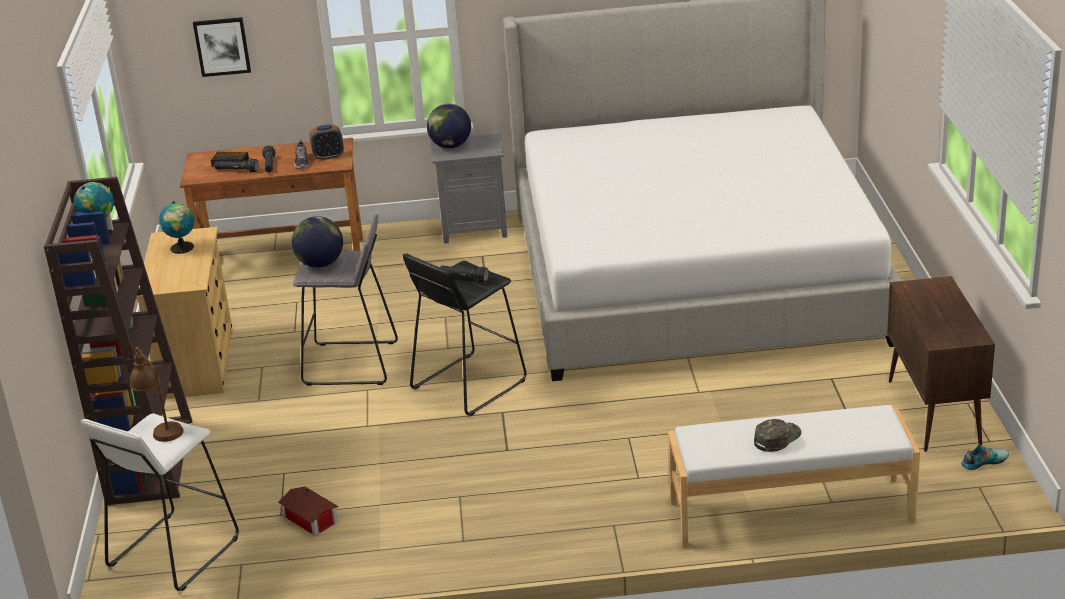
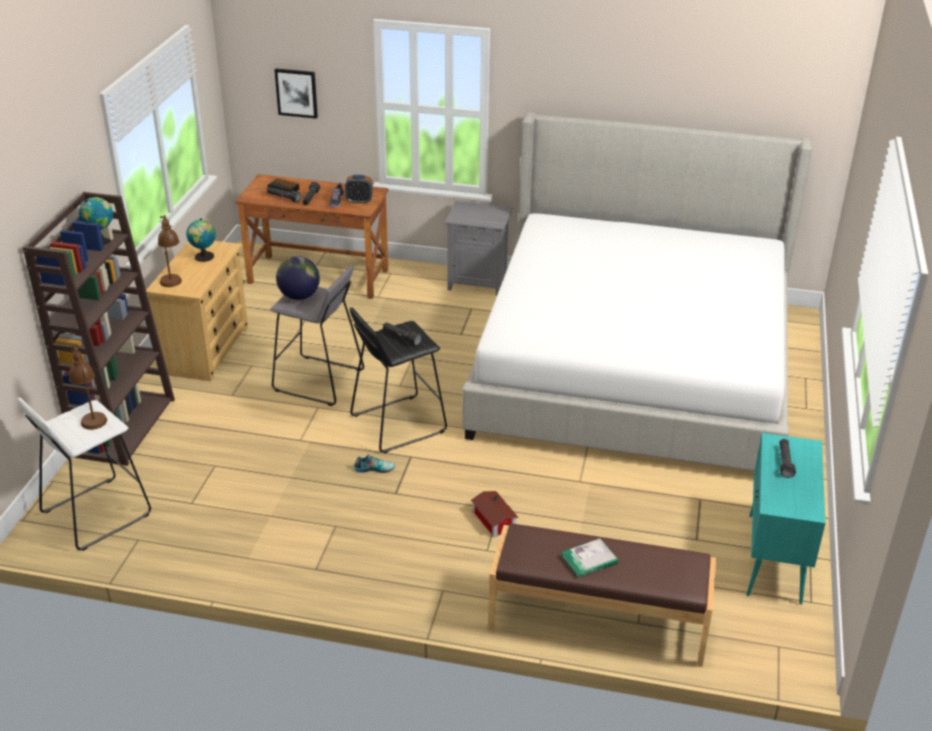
camera: 15 degrees right, 5 degrees up
toy house [278,486,339,536] -> toy house moved to [471,491,519,537]
globe [427,104,471,148] -> none
white bench [668,405,920,548] -> brown bench [488,523,716,667]
green cap [754,419,801,452] -> book [561,539,618,578]
brown cabinet [887,276,995,452] -> turquoise cabinet [746,433,825,605]
shoe [961,445,1009,470] -> shoe moved to [354,455,395,473]
none -> brown table lamp [158,215,182,287]
none -> black flashlight [779,439,796,478]

